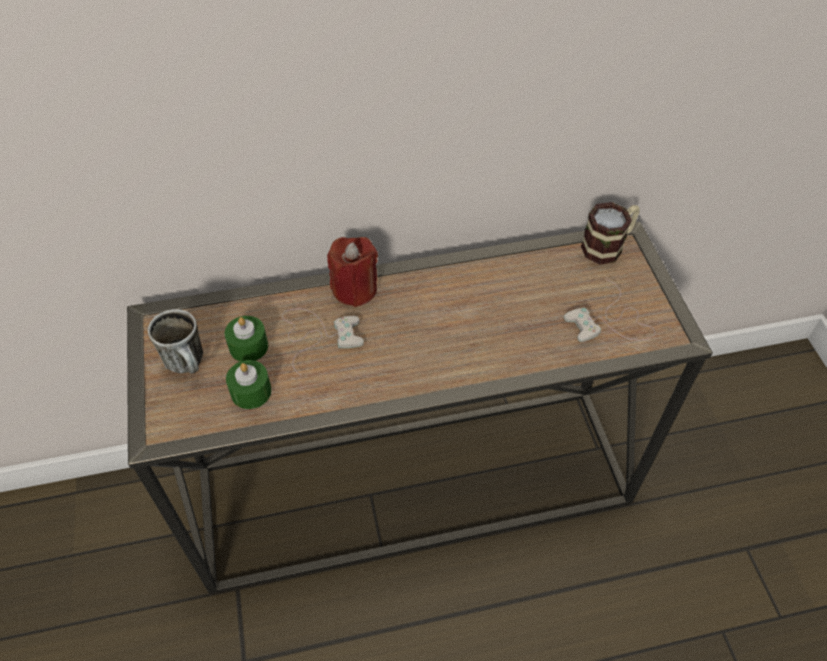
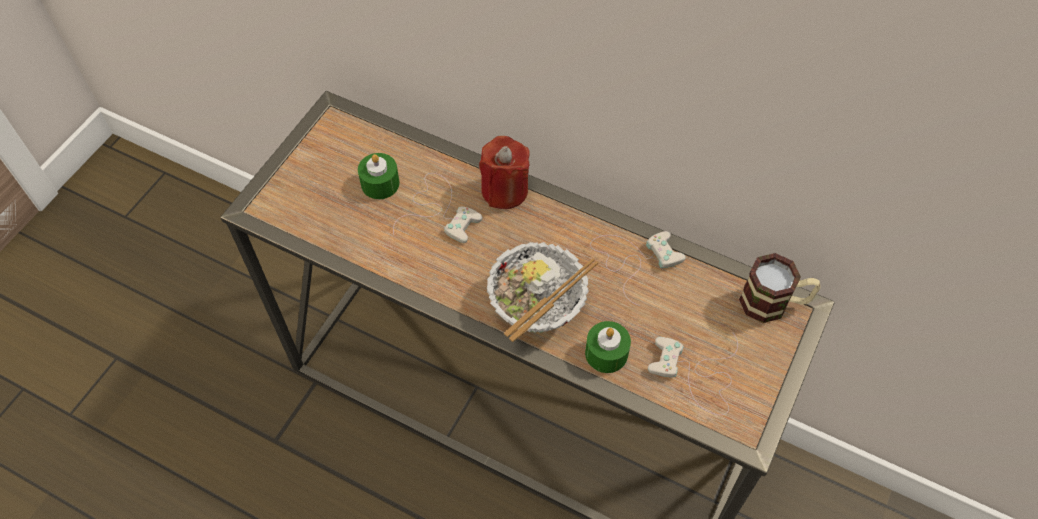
camera: 40 degrees right, 5 degrees up
mug [148,309,203,374] -> none
green candle [226,360,272,409] -> green candle moved to [585,321,631,373]
none -> bowl [487,242,598,342]
none -> white game controller [590,231,686,306]

